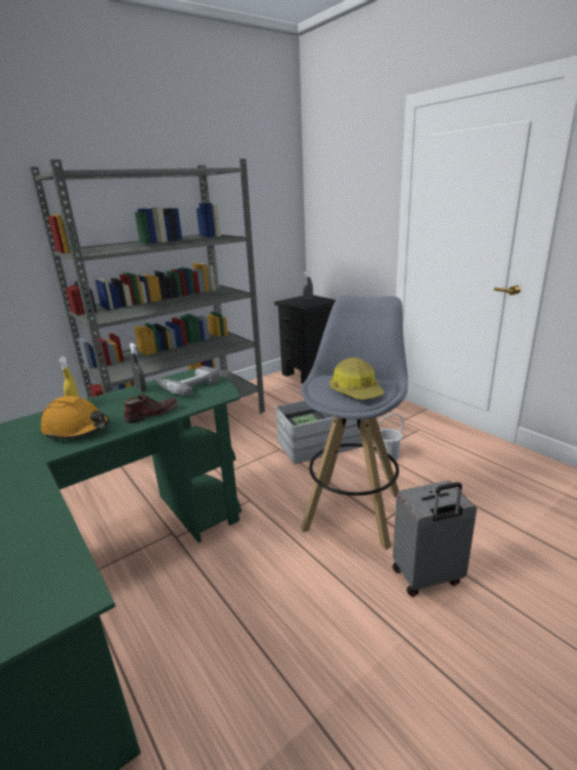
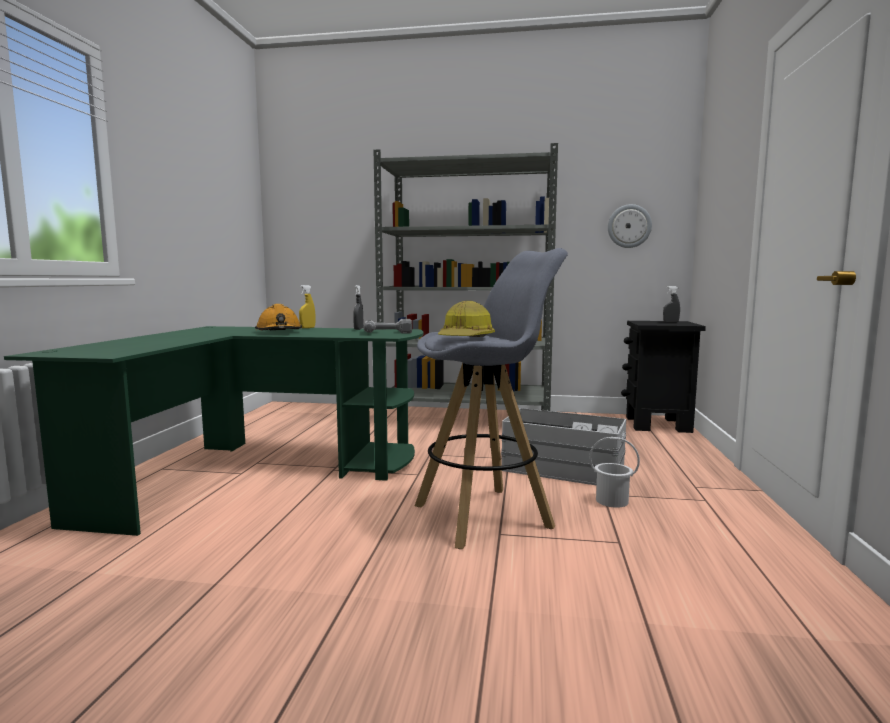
camera: 45 degrees right, 15 degrees down
brown shoe [124,394,178,423] -> none
grey suitcase [392,481,477,597] -> none
none -> wall clock [608,204,652,248]

